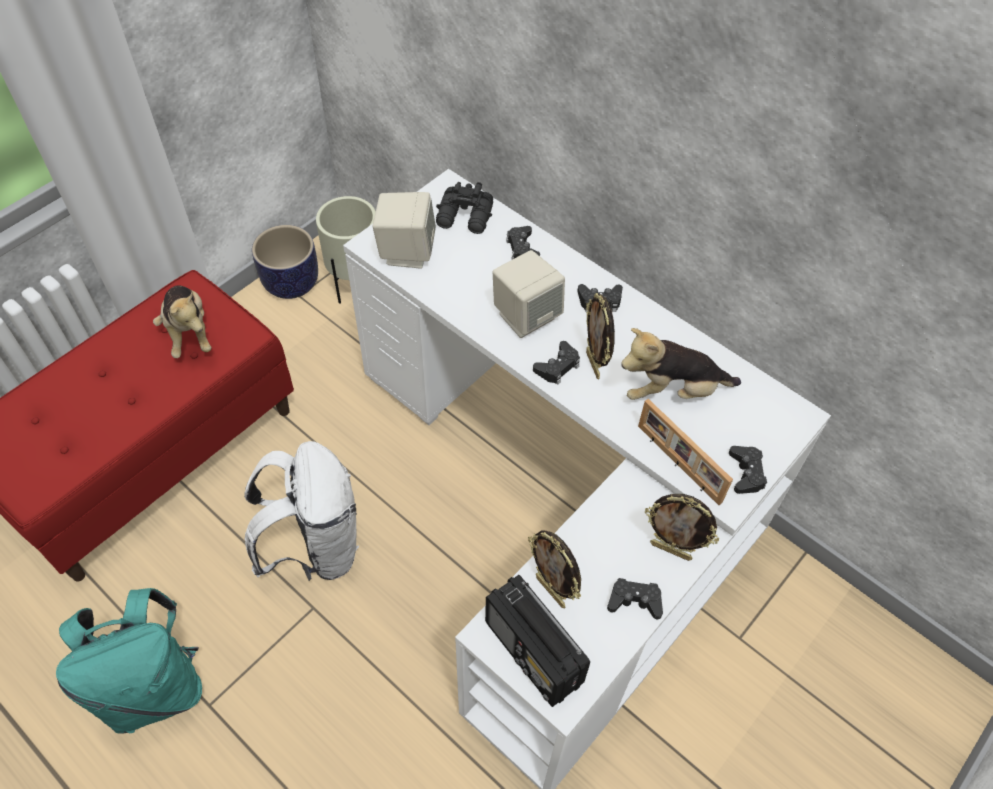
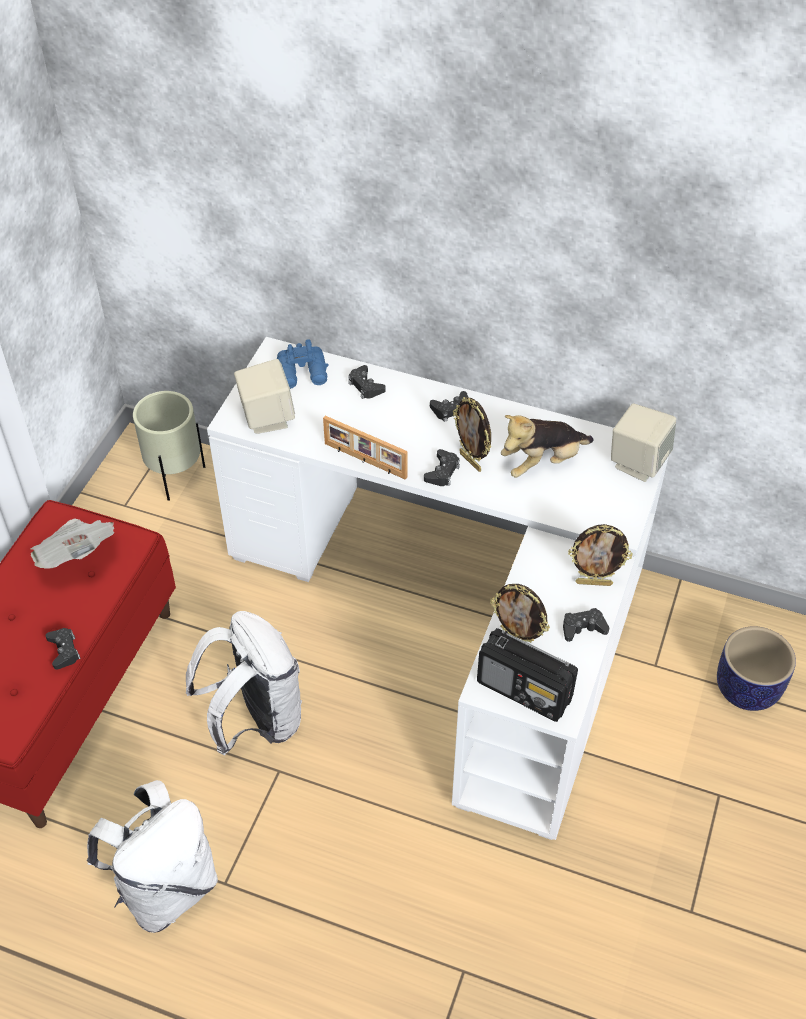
camera: 20 degrees left, 5 degrees down
turquoise backpack [56,588,202,734] -> white backpack [87,780,218,933]
plush toy [153,285,211,358] -> newspaper [30,518,114,569]
planter [252,225,318,299] -> planter moved to [717,626,796,711]
black binoculars [436,182,493,234] -> blue binoculars [277,339,329,389]
beige speaker [492,250,565,338] -> beige speaker moved to [611,403,676,482]
picture frame [638,399,733,505] -> picture frame moved to [323,416,408,480]
black game controller [729,446,767,494] -> black game controller moved to [46,628,80,670]

